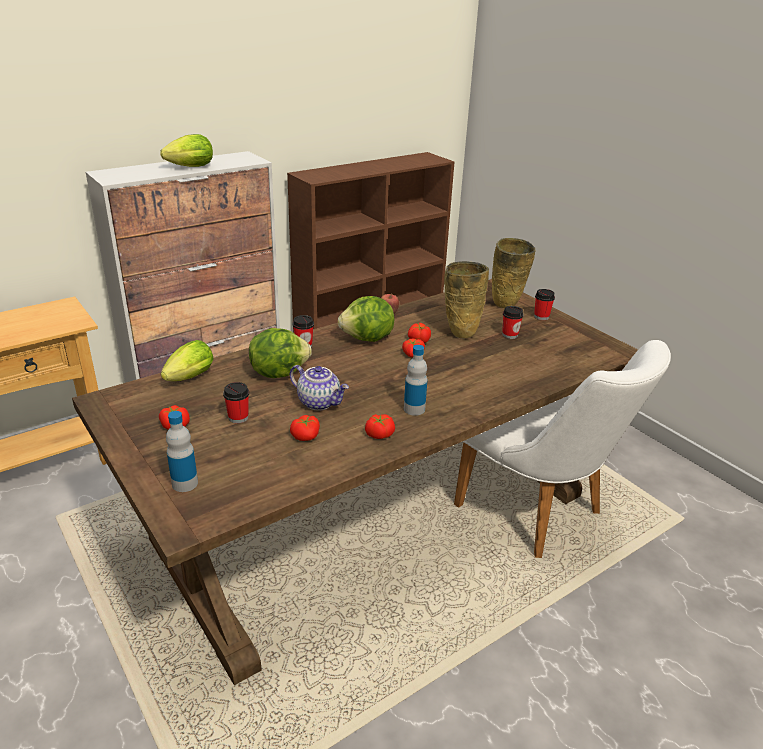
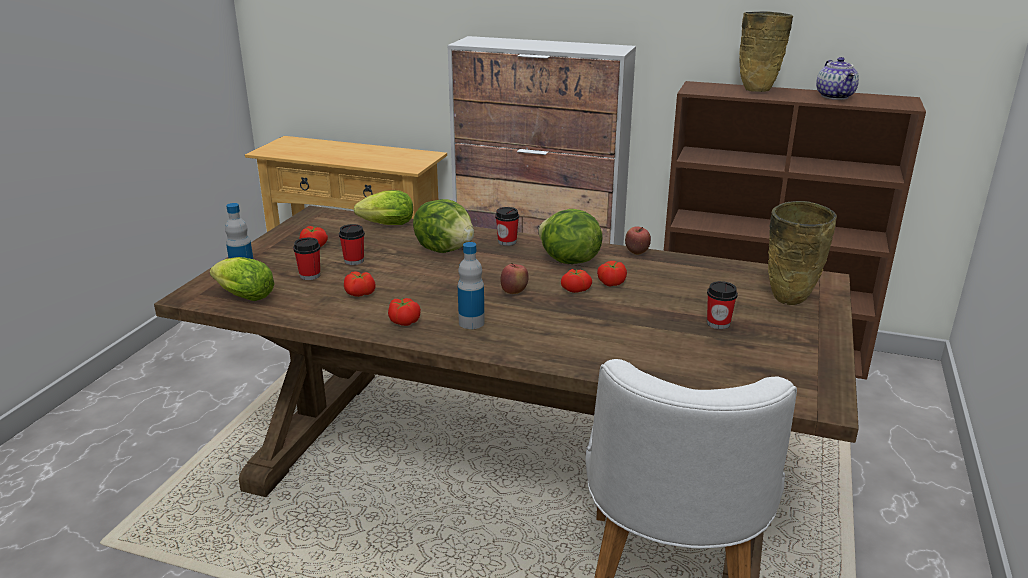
camera: 55 degrees right, 5 degrees down
lettuce [160,134,213,167] -> lettuce moved to [210,257,275,301]
teapot [290,365,349,411] -> teapot moved to [816,57,859,100]
beige vase [444,261,489,338] -> beige vase moved to [739,11,793,92]
cup [534,289,555,320] -> cup moved to [293,238,320,280]
none -> apple [501,263,529,294]

